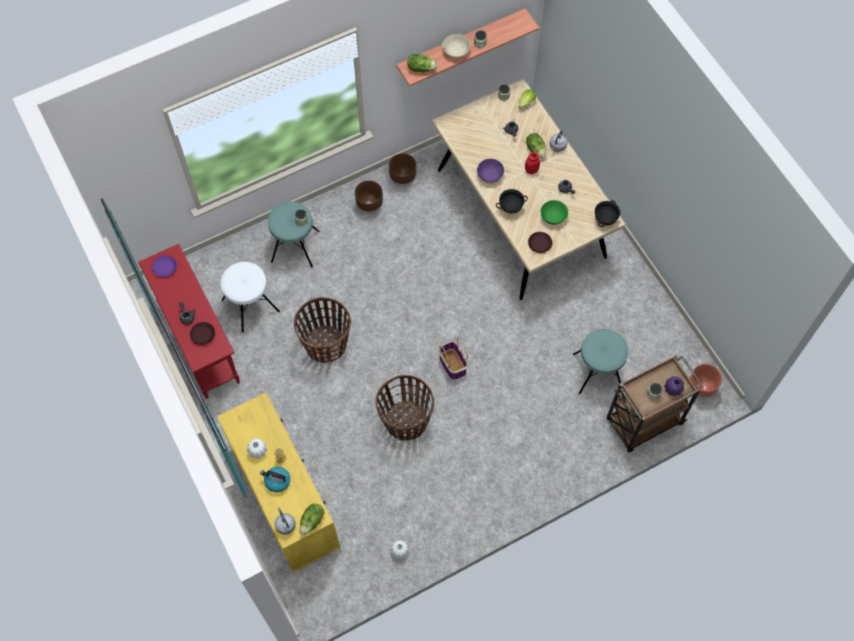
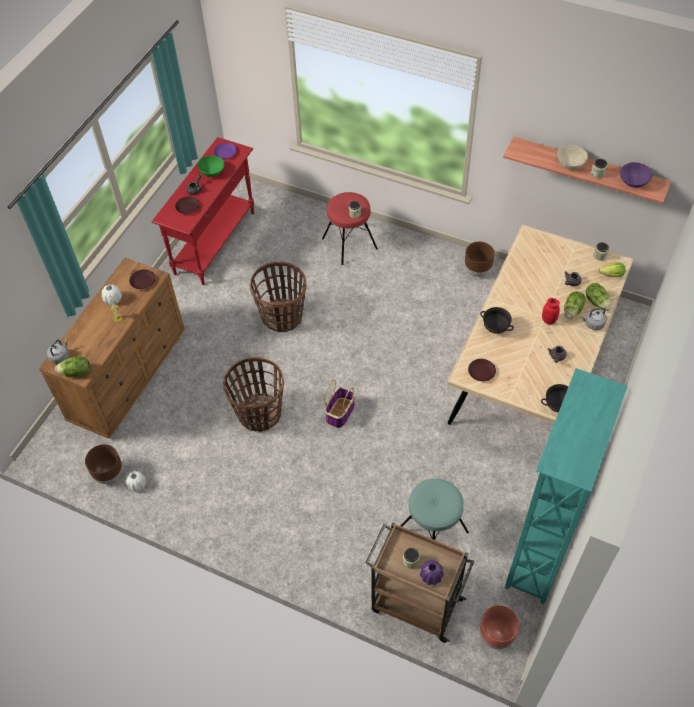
camera: 55 degrees right, 10 degrees down
yellow dresser [217,393,340,572] -> brown dresser [39,258,185,439]
white stool [221,262,280,333] -> none
kettle [260,467,290,492] -> none
turquoise stool [268,201,319,267] -> red stool [322,192,378,265]
brown planter [355,180,383,214] -> brown planter moved to [85,444,122,484]
lettuce [407,54,437,73] -> lettuce moved to [586,283,611,311]
purple bowl [477,159,504,183] -> purple bowl moved to [620,162,652,188]
green bowl [541,200,568,225] -> green bowl moved to [197,155,225,177]
none -> brown plate [129,269,155,289]
none -> turquoise bookcase [505,368,628,604]

